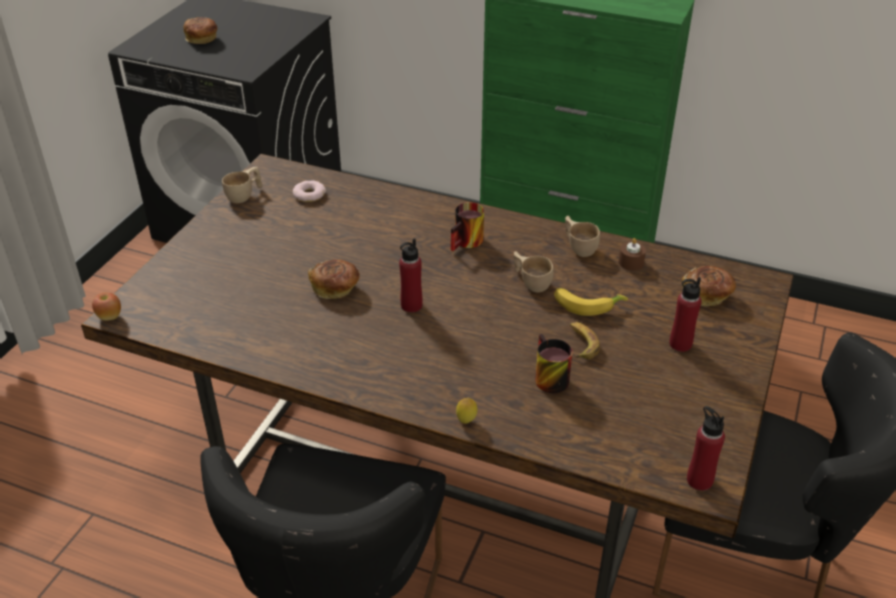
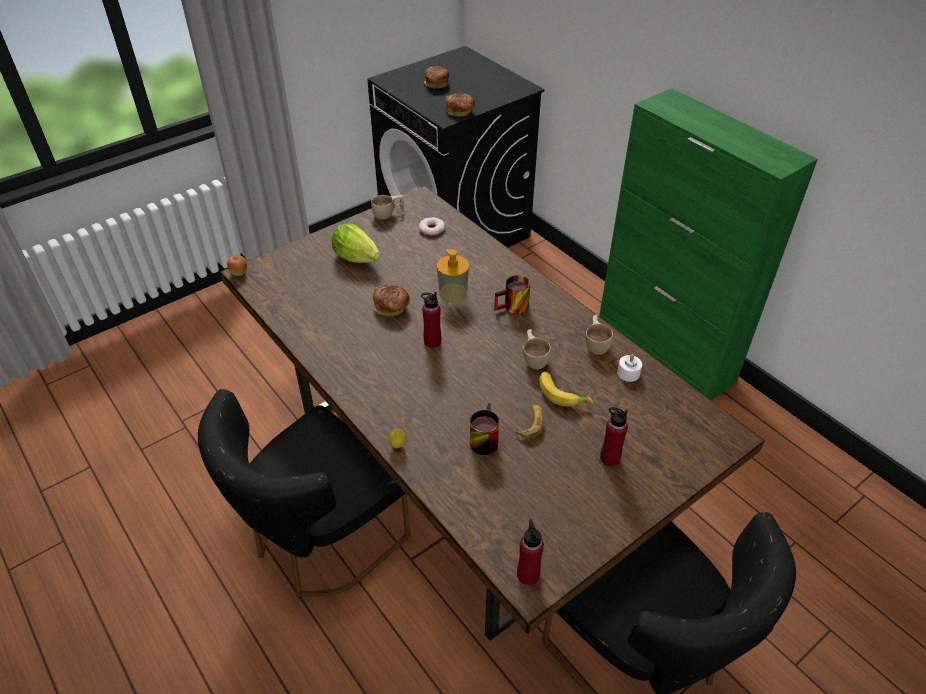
camera: 30 degrees right, 5 degrees up
brown candle [619,238,646,270] -> white candle [617,354,642,382]
bread [682,266,736,306] -> bread moved to [445,93,476,117]
none -> lettuce [332,223,381,263]
none -> soap dispenser [437,249,469,302]

